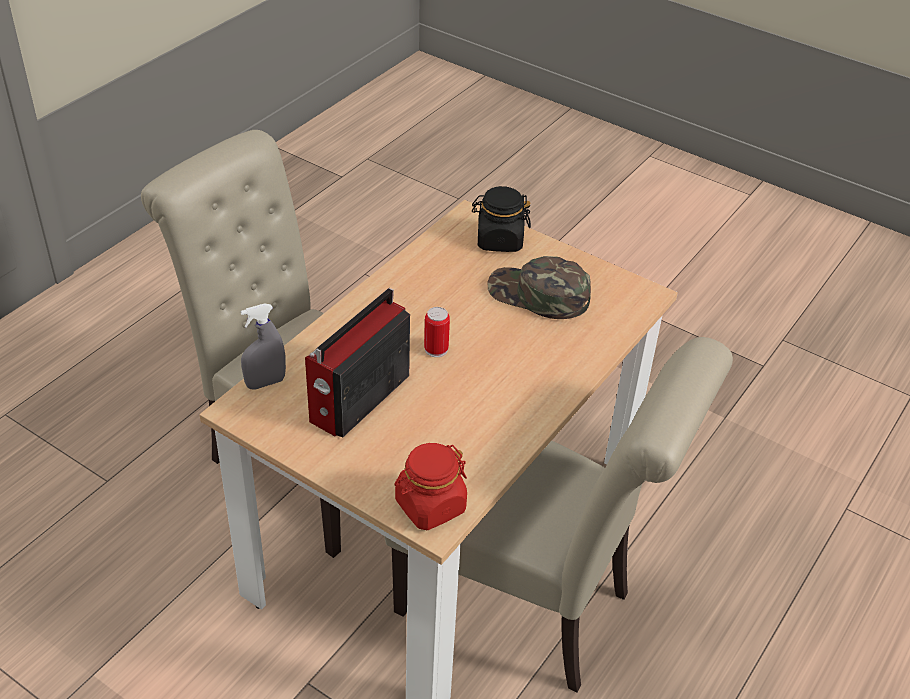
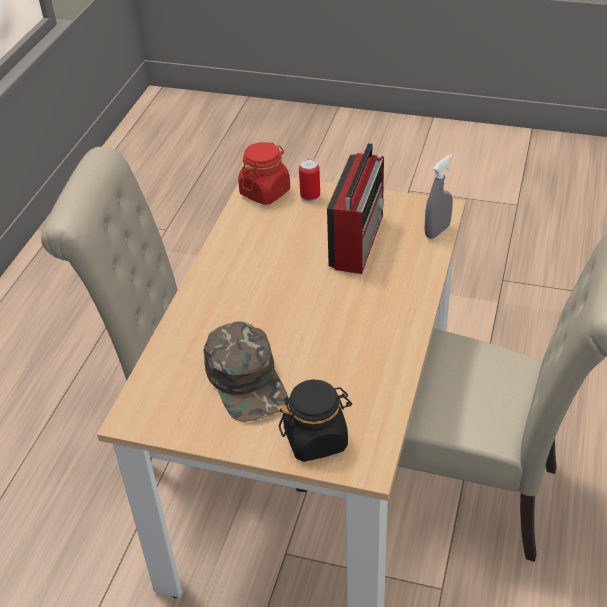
camera: 165 degrees right, 0 degrees up
can [424,307,450,357] -> can moved to [299,159,320,203]
green cap [488,256,591,319] -> green cap turned 60 degrees clockwise [203,321,288,422]

